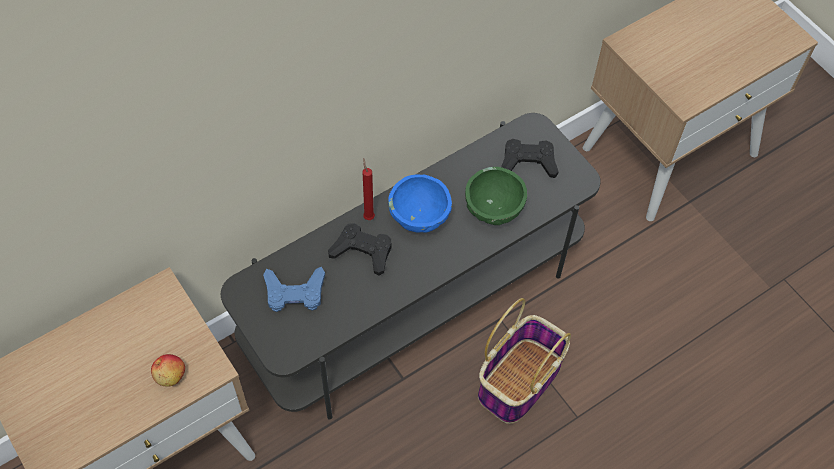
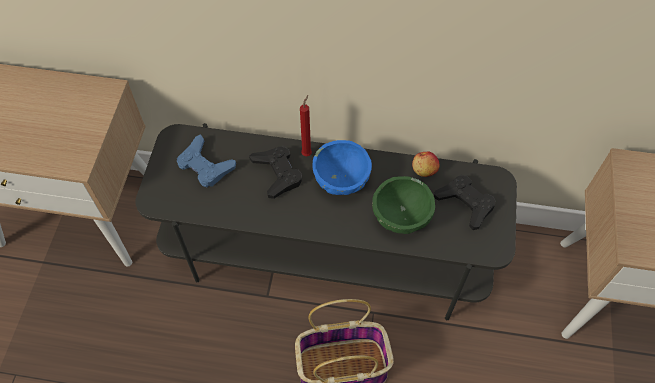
camera: 45 degrees right, 0 degrees up
apple [151,354,185,387] -> apple moved to [412,151,439,177]

